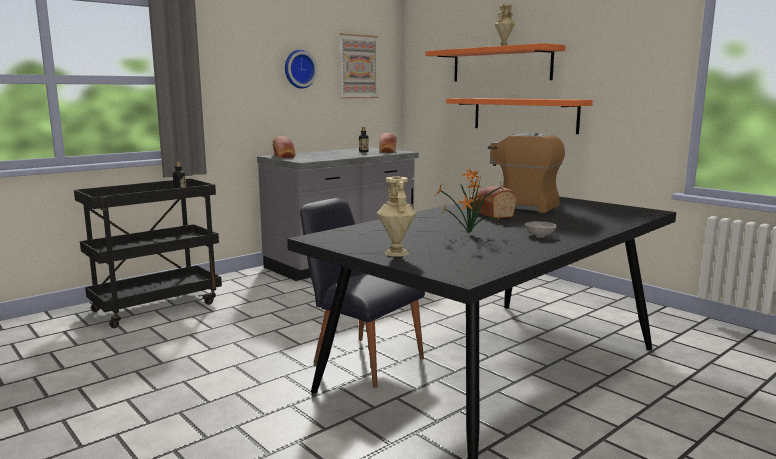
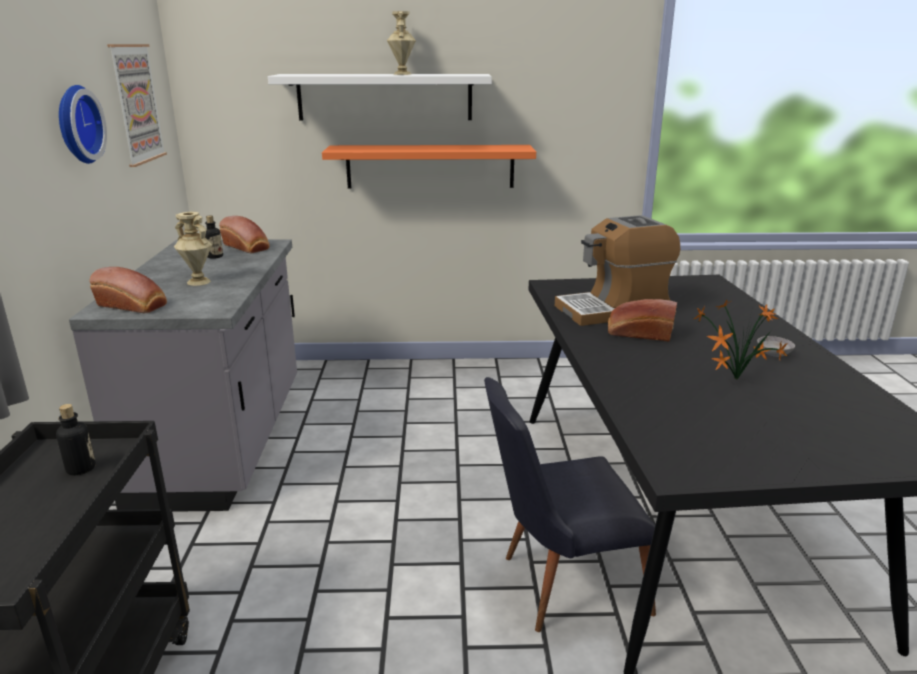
camera: 50 degrees left, 10 degrees up
beige vase [377,176,417,257] -> beige vase moved to [174,212,212,286]
orange shelf [425,43,565,82] -> white shelf [268,74,492,121]

